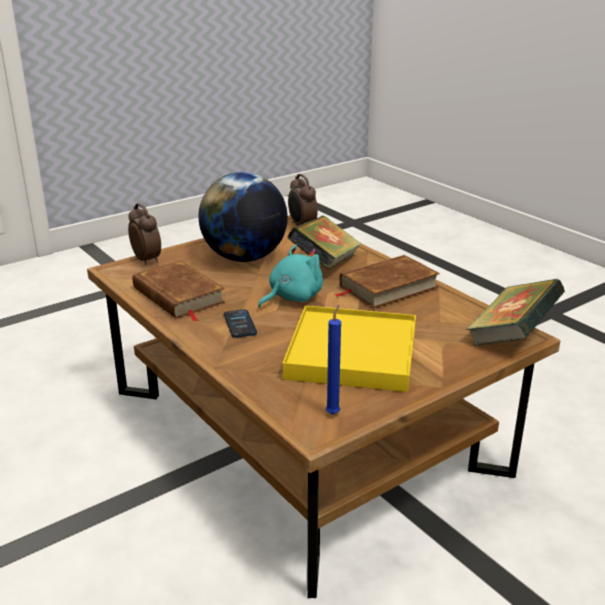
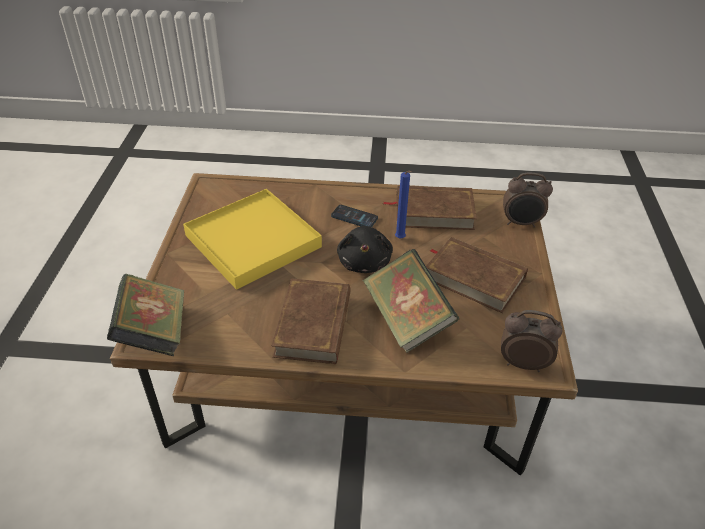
camera: 130 degrees right, 15 degrees up
globe [199,172,288,262] -> brown book [426,237,528,313]
turquoise plush toy [258,245,323,308] -> black plush toy [337,226,393,273]
blue candle [326,305,341,414] -> blue candle moved to [395,171,412,238]

